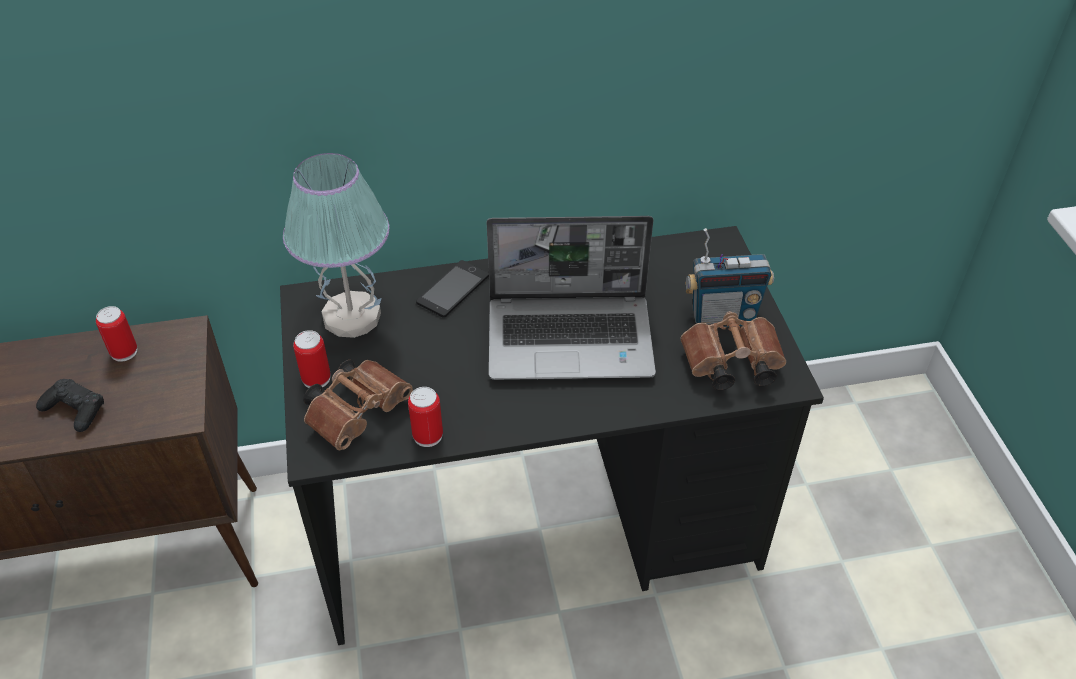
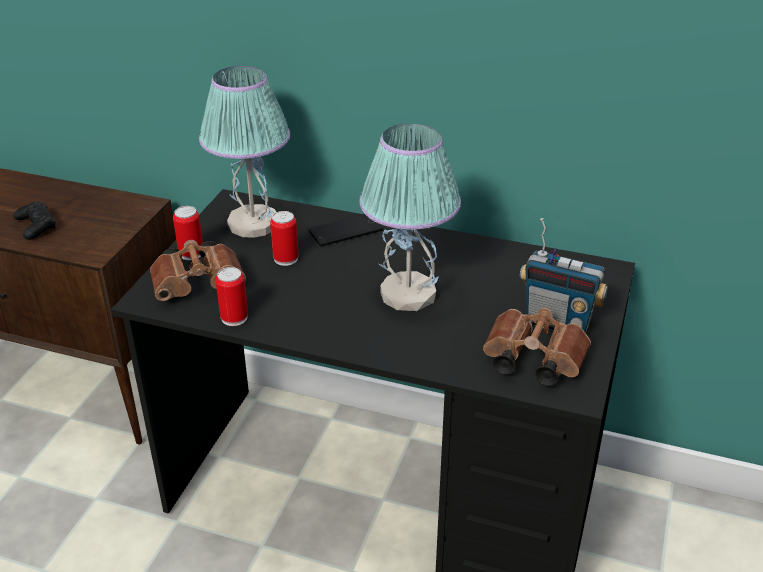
camera: 30 degrees right, 10 degrees down
can [96,306,137,362] -> can moved to [270,211,299,266]
laptop [486,216,656,380] -> table lamp [359,124,461,311]

